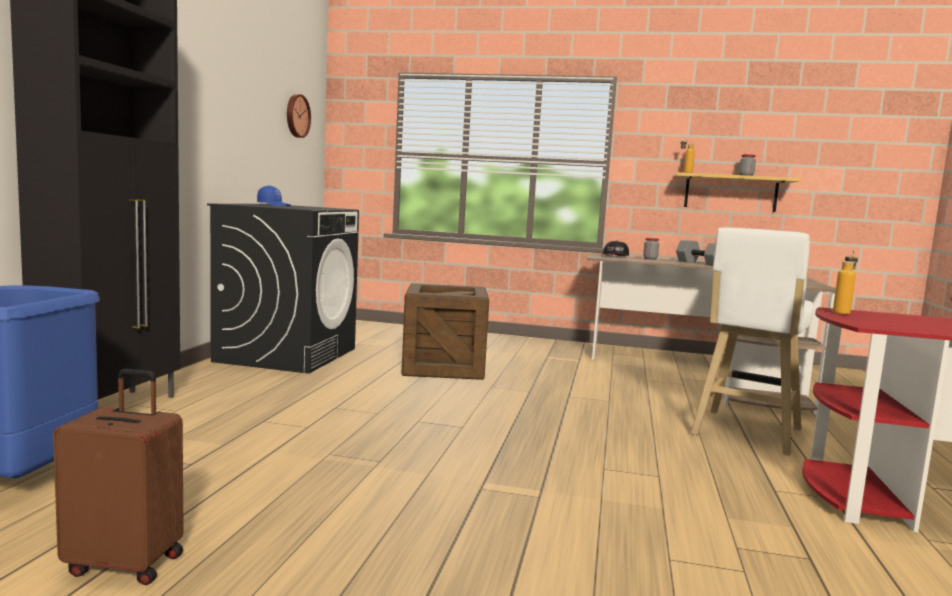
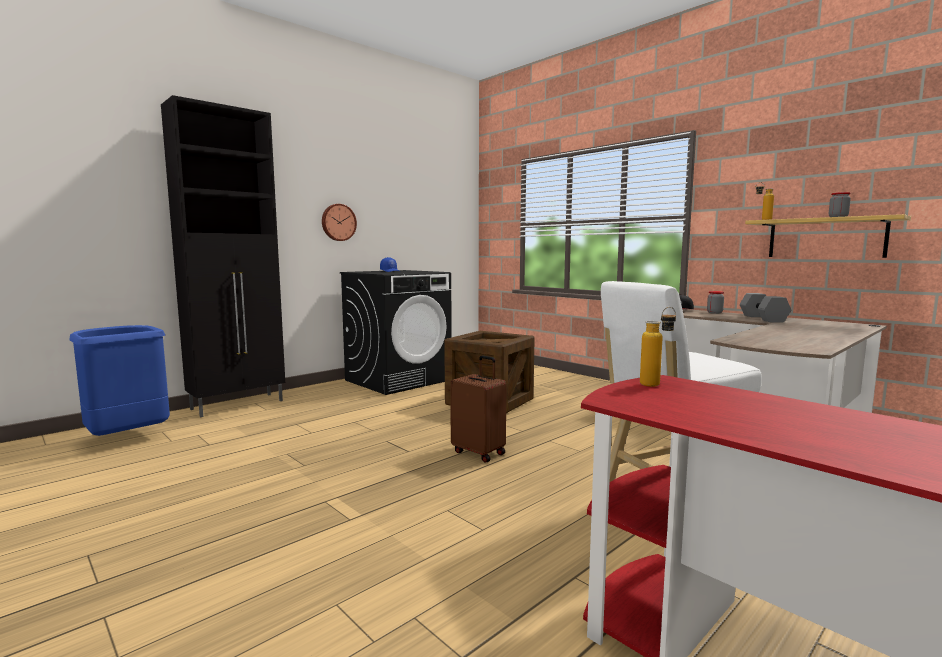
camera: 35 degrees right, 0 degrees up
brown suitcase [53,369,184,585] -> brown suitcase moved to [450,355,507,463]
wall clock [287,94,311,138] -> wall clock moved to [322,204,357,241]

